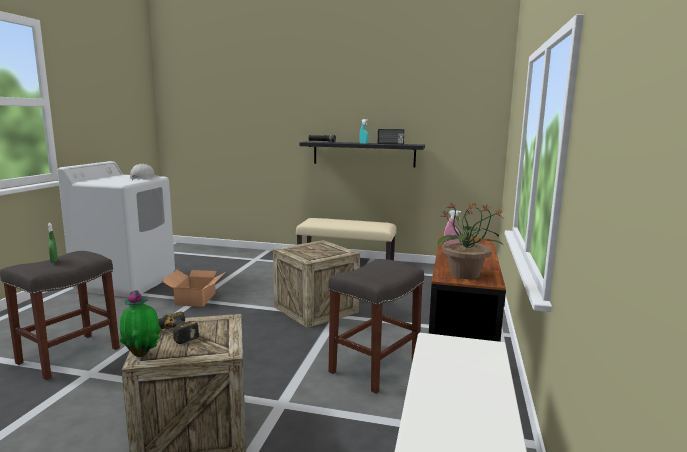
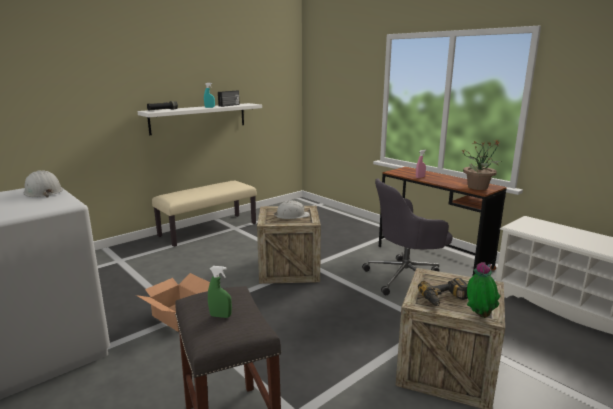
camera: 55 degrees left, 5 degrees up
black shelf [299,141,425,167] -> white shelf [138,103,262,135]
grey stool [328,259,424,394] -> grey office chair [362,179,453,295]
none -> white hard hat [274,200,310,219]

